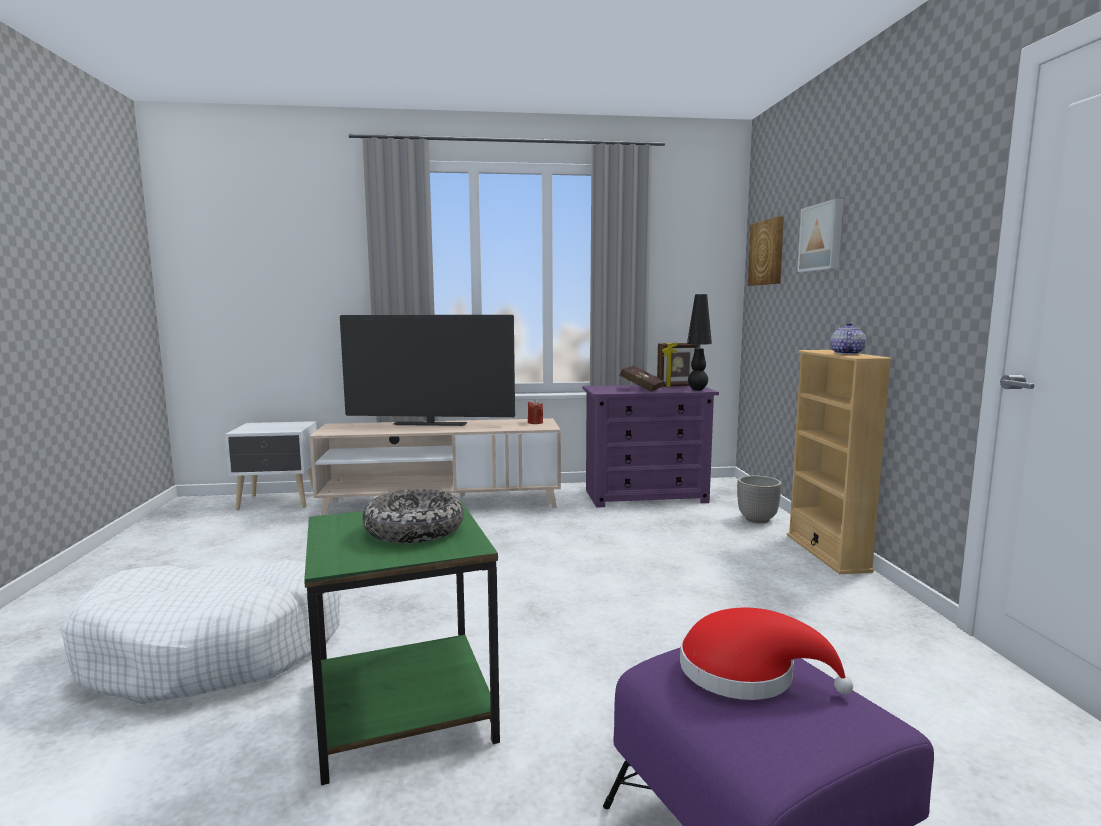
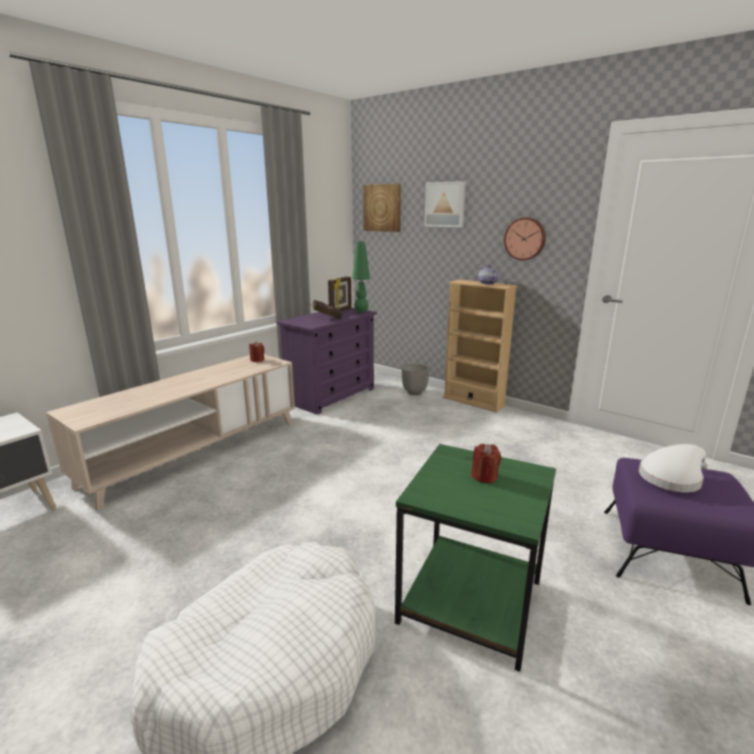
camera: 45 degrees left, 10 degrees up
television [340,315,515,426] -> none
bowl [362,489,464,543] -> red candle [471,444,501,483]
red hat [680,608,853,700] -> white hat [639,444,708,493]
black table lamp [687,294,712,390] -> green table lamp [352,242,370,313]
none -> wall clock [504,217,546,261]

